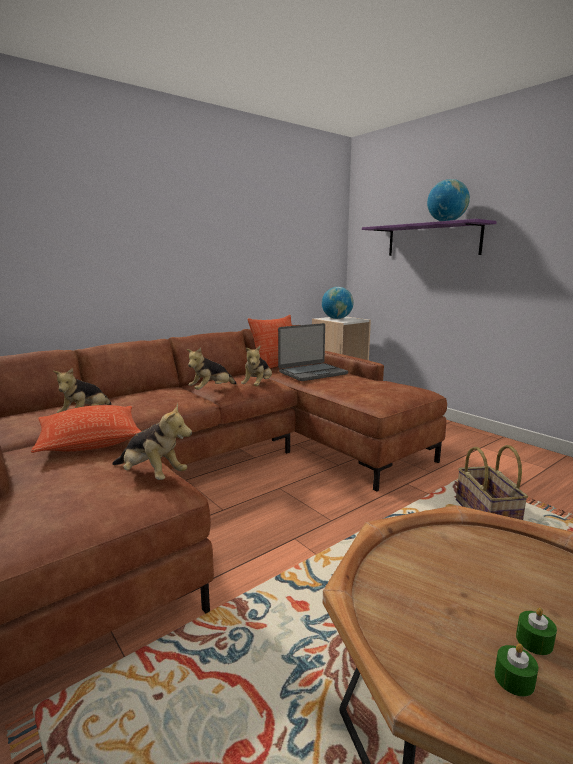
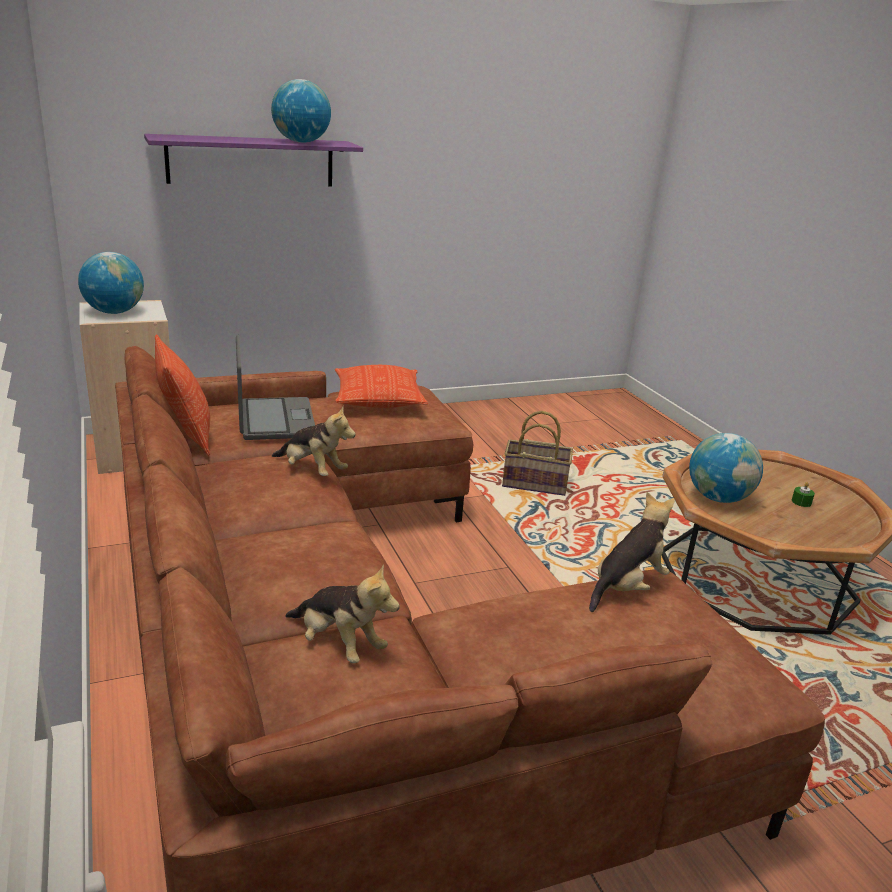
camera: 75 degrees left, 10 degrees up
orange pillow [31,405,141,453] -> orange pillow moved to [335,365,428,408]
plush toy [186,348,237,390] -> none
green candle [495,644,538,697] -> none
none -> globe [689,433,763,503]

